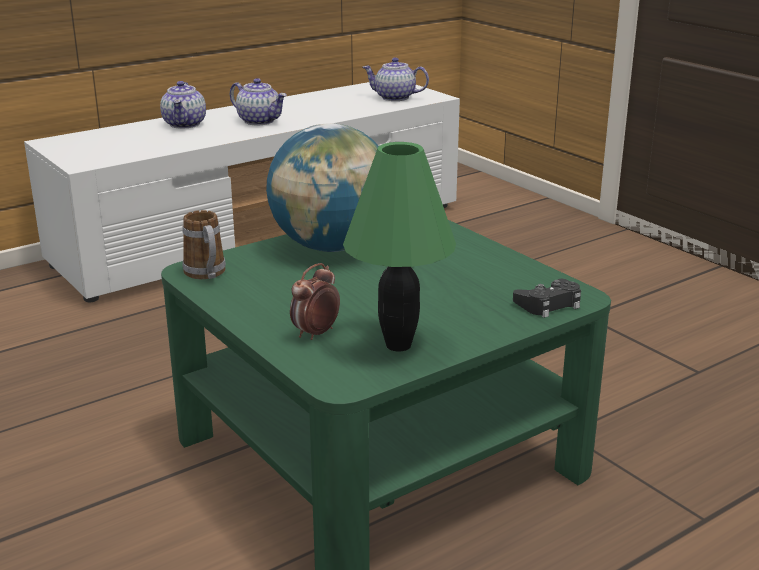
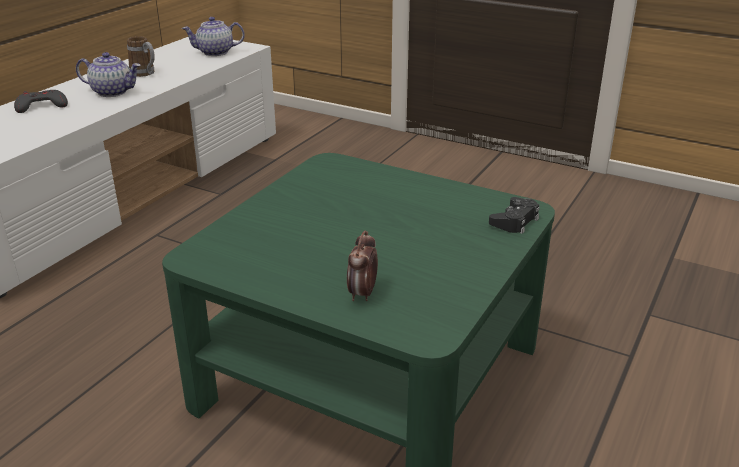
camera: 25 degrees left, 5 degrees up
teapot [160,81,206,128] -> grey game controller [14,90,68,113]
mug [183,210,226,279] -> mug moved to [127,36,155,77]
globe [266,123,379,252] -> none
green table lamp [343,142,456,351] -> none

